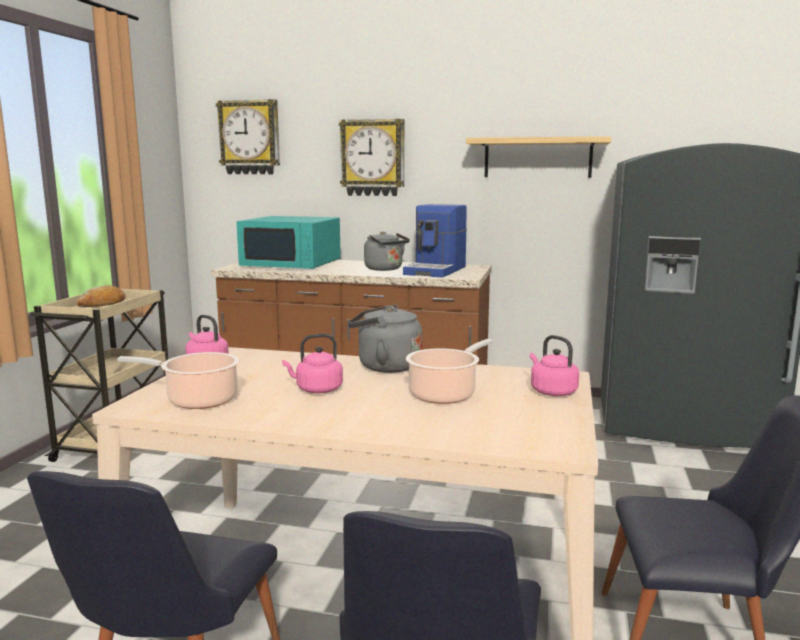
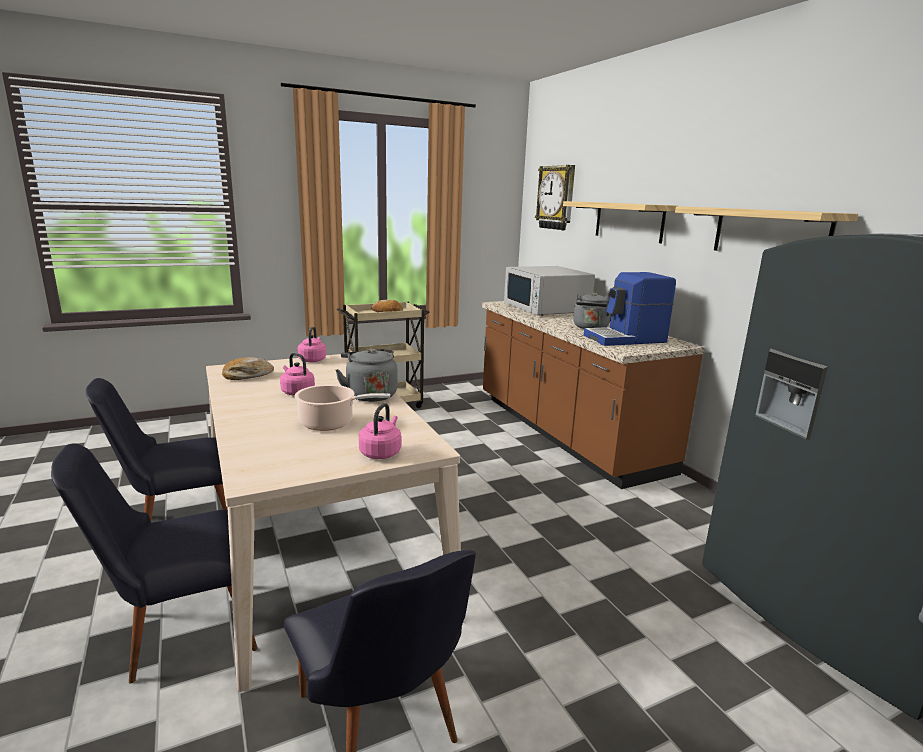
camera: 50 degrees right, 5 degrees up
cooking pot [117,352,239,409] -> bread [222,357,274,380]
turquoise microwave [236,216,341,269] -> white microwave [504,266,595,316]
wall clock [339,119,404,196] -> shelf [563,201,676,243]

